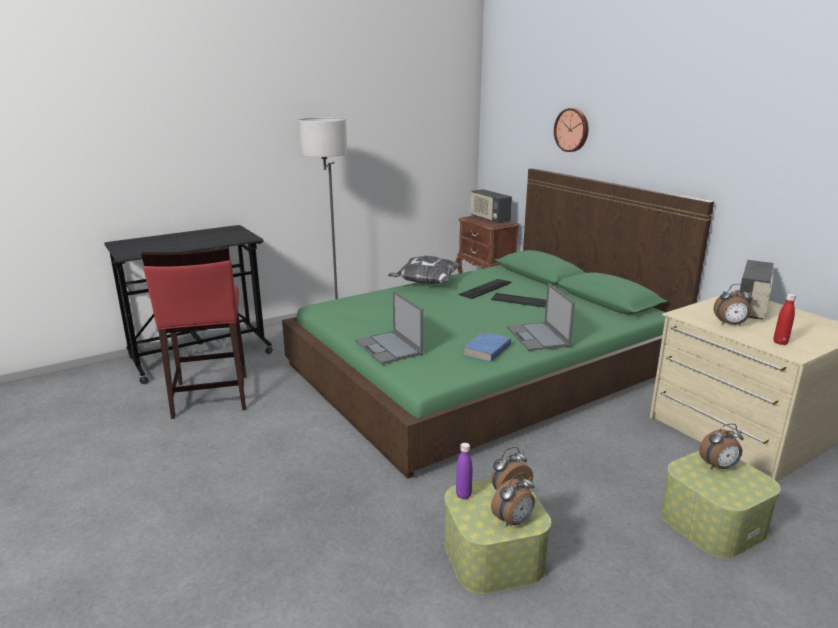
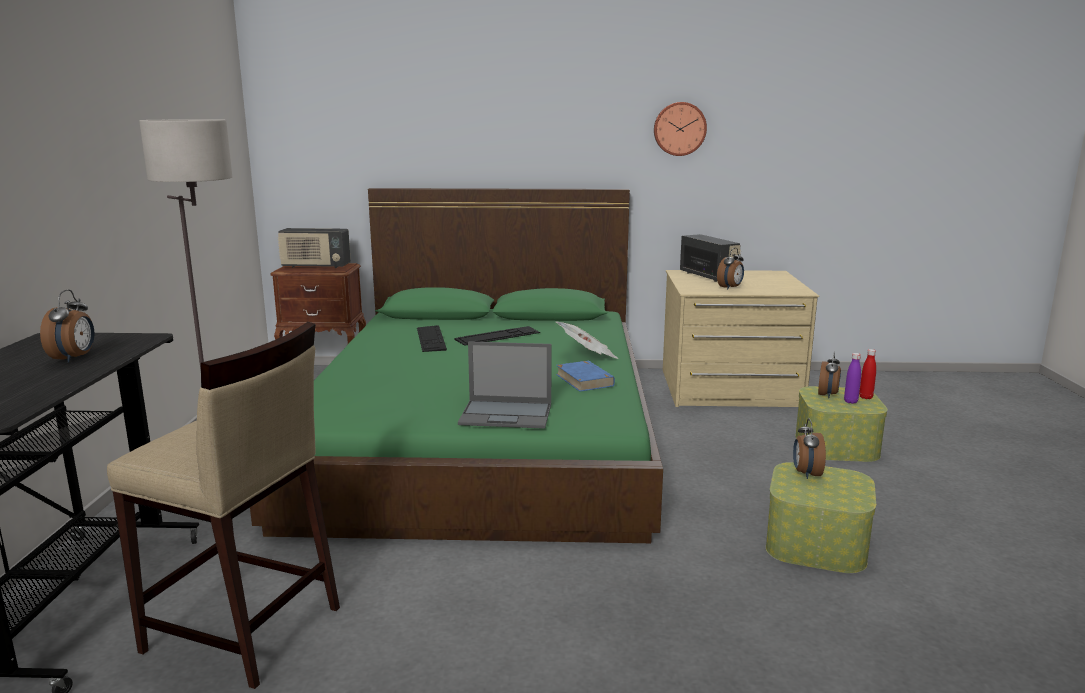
camera: 55 degrees left, 5 degrees down
red stool [141,247,247,419] -> beige stool [107,322,340,689]
pillow [388,256,462,284] -> none
purple bottle [456,443,473,499] -> purple bottle moved to [844,353,861,404]
alarm clock [491,472,535,527] -> alarm clock moved to [40,290,95,363]
laptop [507,283,575,351] -> newspaper [555,321,619,359]
wall clock [554,108,588,152] -> wall clock moved to [654,102,707,156]
red bottle [774,294,796,345] -> red bottle moved to [859,349,876,399]

